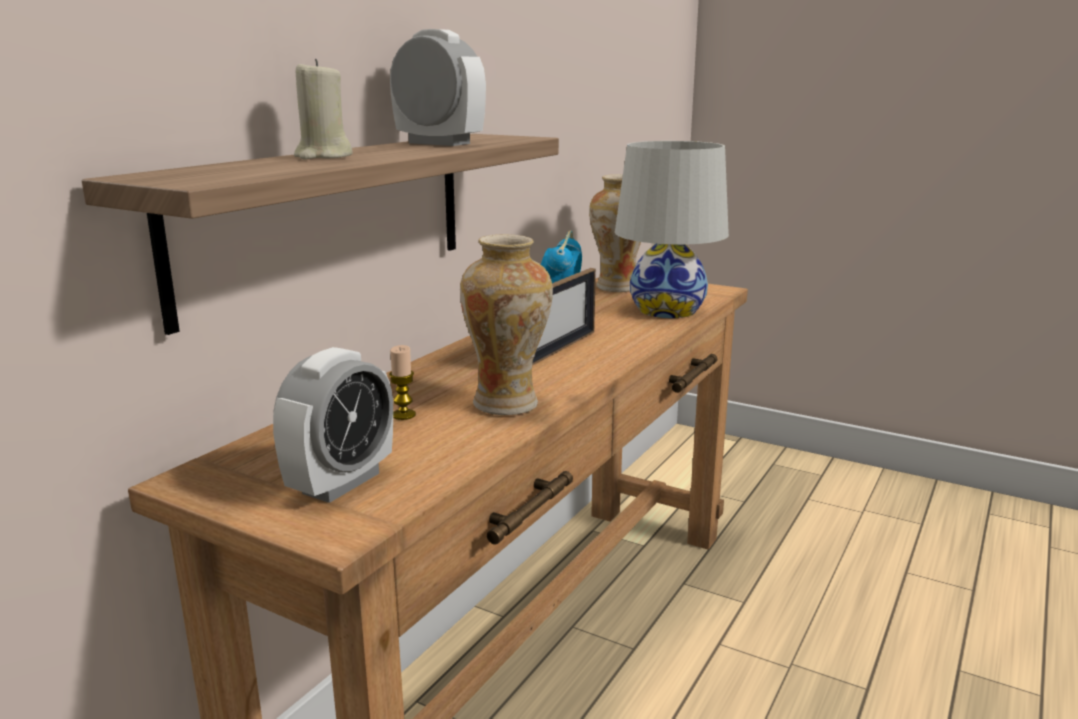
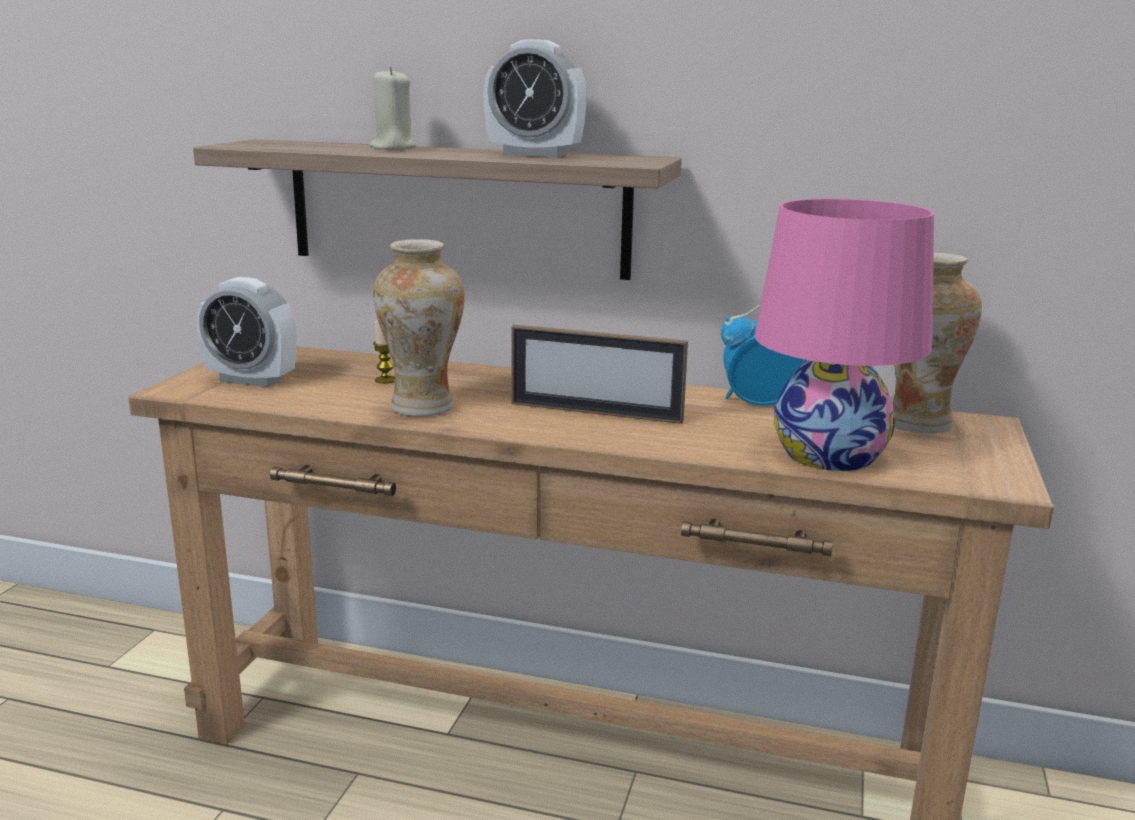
camera: 75 degrees right, 0 degrees up
alarm clock [390,29,486,146] -> alarm clock turned 90 degrees clockwise [483,39,587,157]
white table lamp [615,141,729,318] -> pink table lamp [754,199,934,471]

